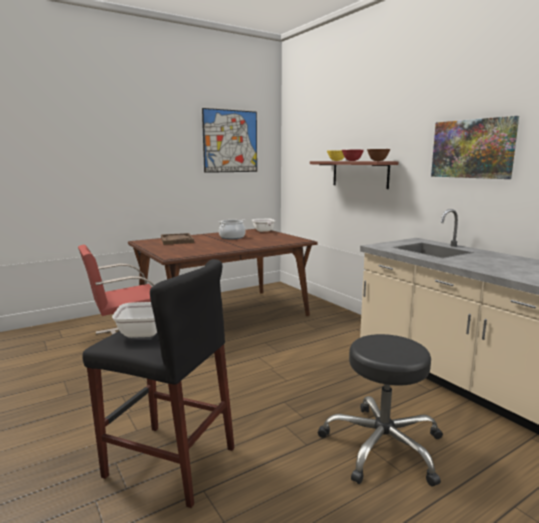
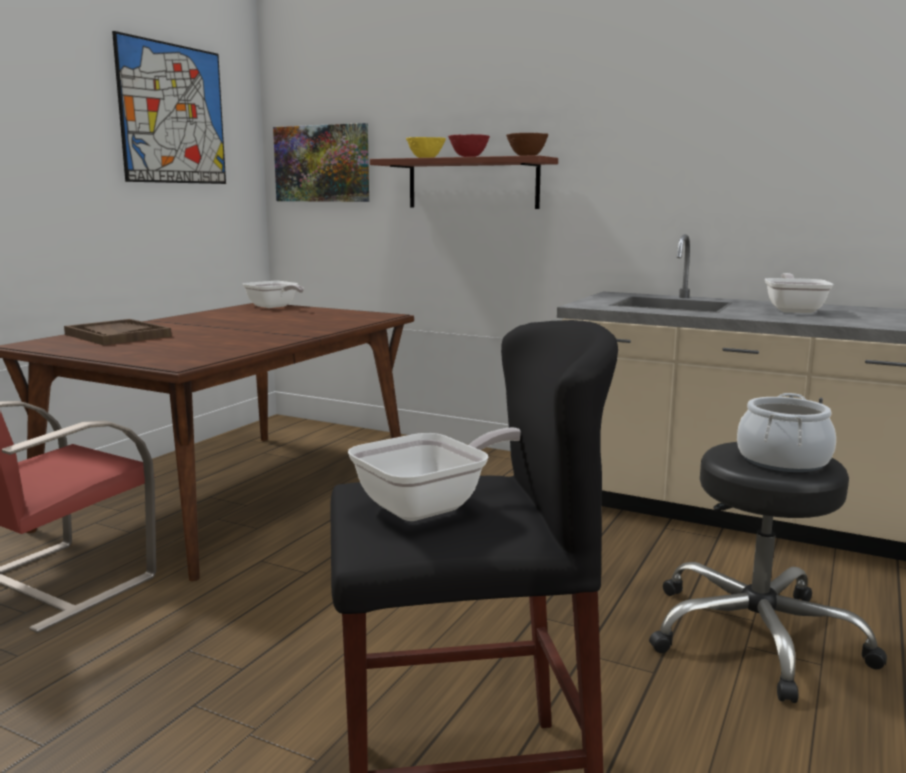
camera: 30 degrees left, 0 degrees up
cooking pot [218,219,246,240] -> cooking pot moved to [737,393,836,472]
picture [431,116,519,179] -> picture moved to [273,123,369,202]
none -> frying pan [765,273,834,313]

